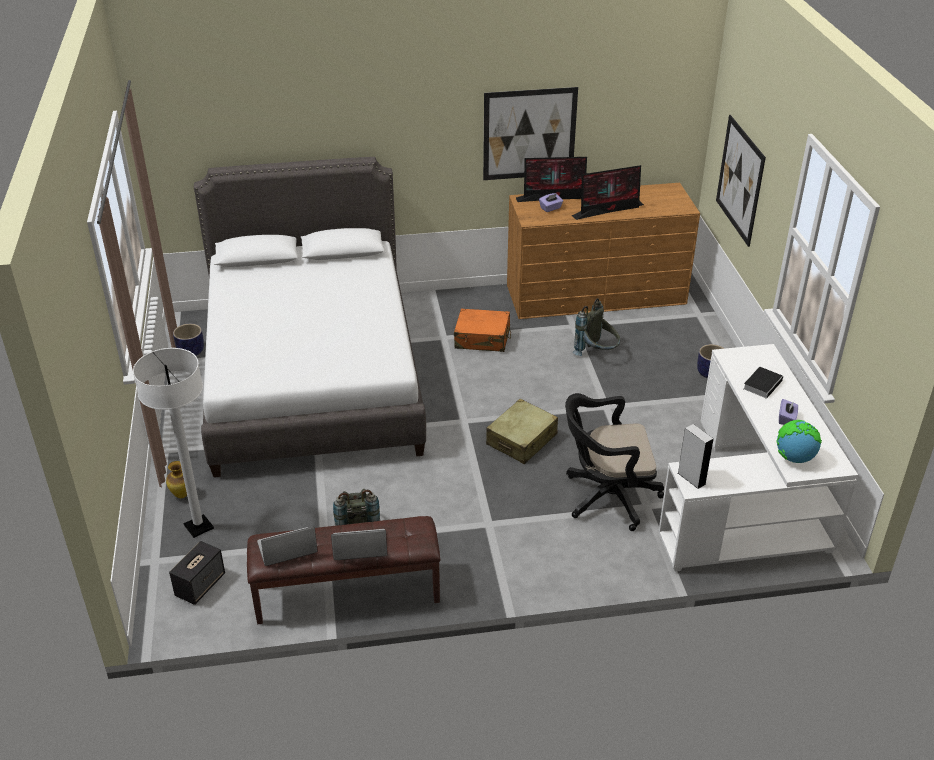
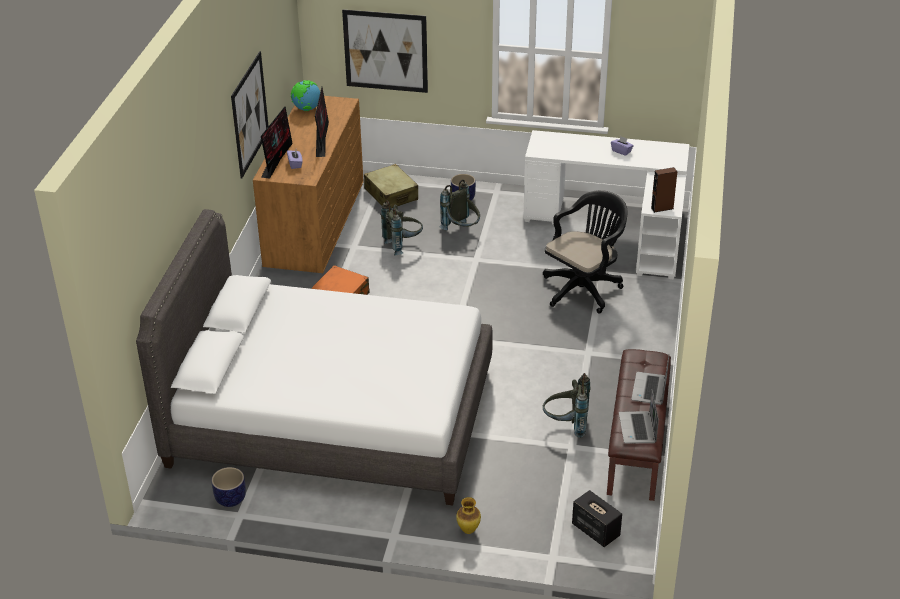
camera: 70 degrees left, 0 degrees up
white floor lamp [133,348,214,538] -> none
beige suitcase [486,399,558,464] -> beige suitcase moved to [364,164,418,208]
black office chair [565,393,664,531] -> black office chair turned 150 degrees counterclockwise [543,190,627,314]
grey speaker [678,424,714,489] -> brown speaker [651,167,677,213]
book [743,367,783,399] -> none
globe [776,420,822,463] -> globe moved to [291,80,320,111]
none -> grey backpack [439,180,480,230]

